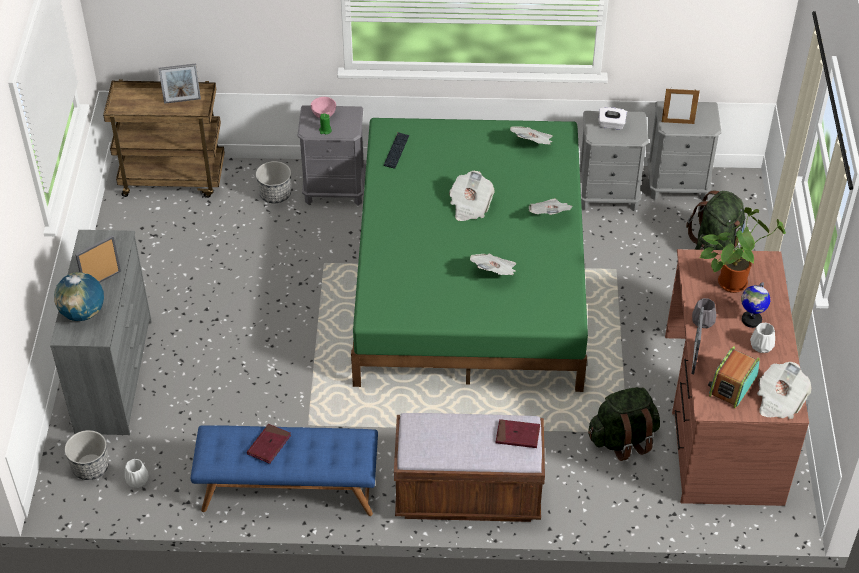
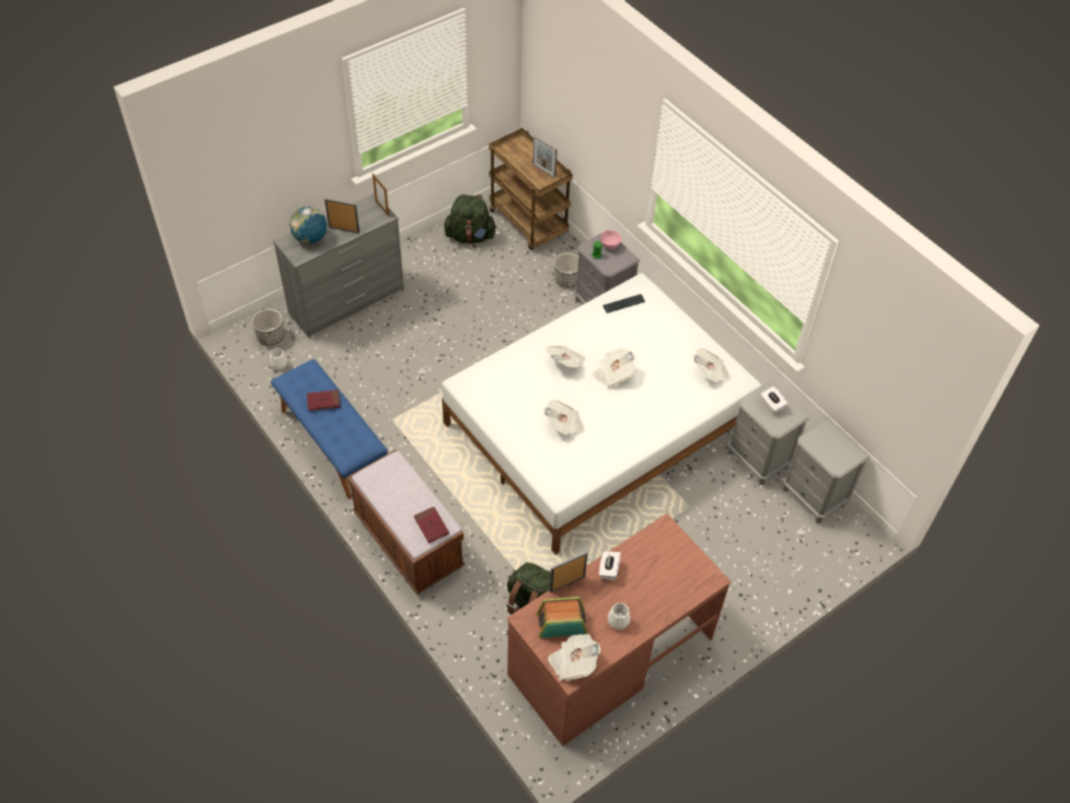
camera: 50 degrees right, 5 degrees up
green bed [351,118,588,392] -> white bed [442,273,762,555]
newspaper [529,199,572,215] -> newspaper moved to [546,346,585,368]
picture frame [662,89,700,124] -> picture frame moved to [372,173,389,217]
green backpack [686,190,745,250] -> green backpack moved to [444,194,497,244]
grey vase [692,298,716,328] -> white tissue box [599,551,621,581]
potted plant [699,207,786,293] -> none
globe [741,282,770,328] -> none

